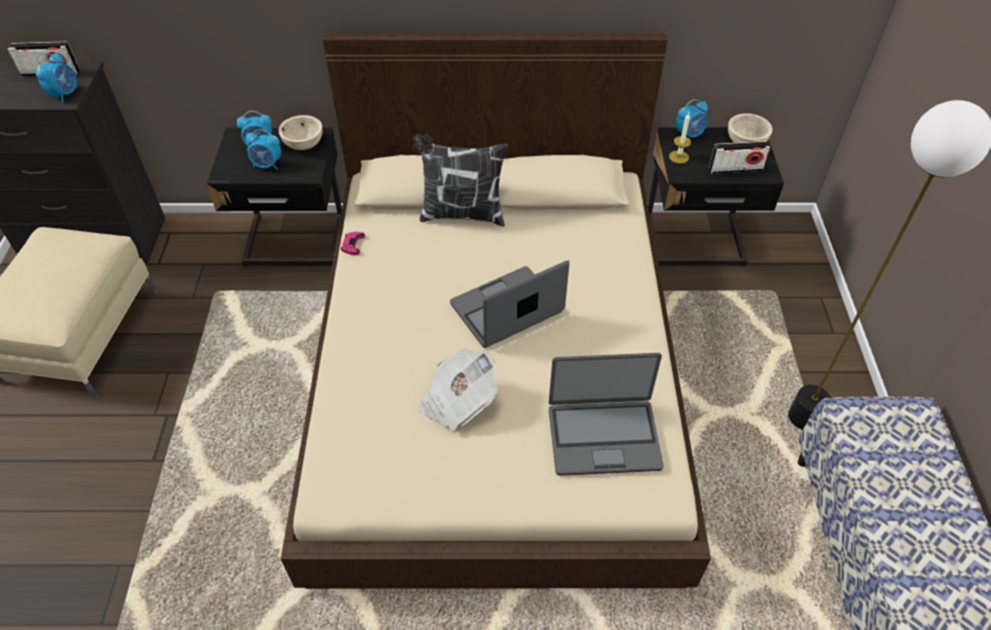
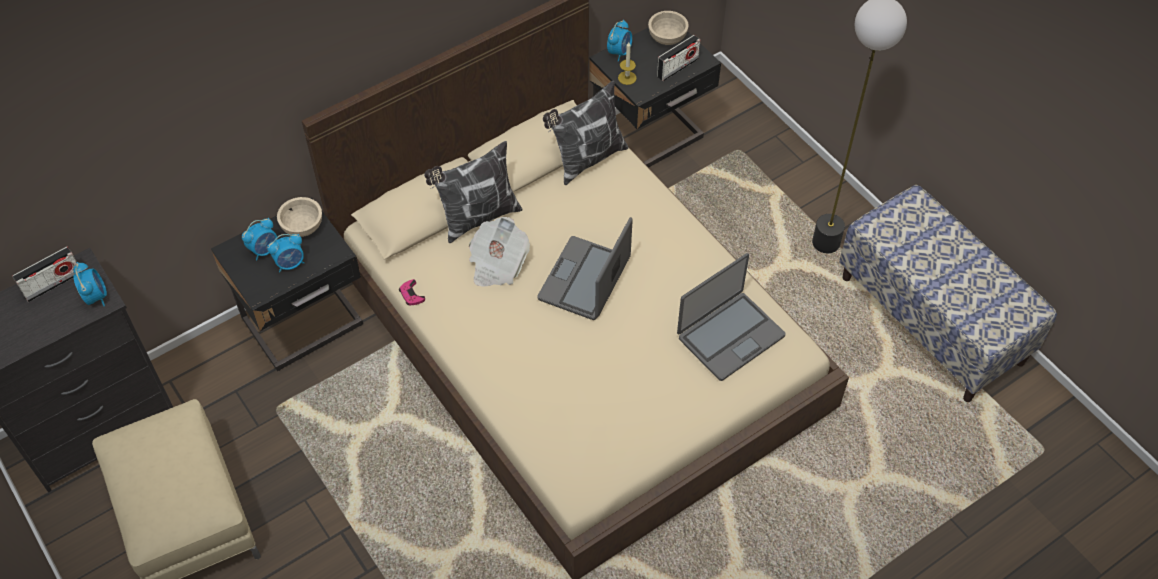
camera: 35 degrees left, 5 degrees up
newspaper [419,348,498,431] -> newspaper moved to [469,217,530,287]
none -> pillow [543,80,628,185]

